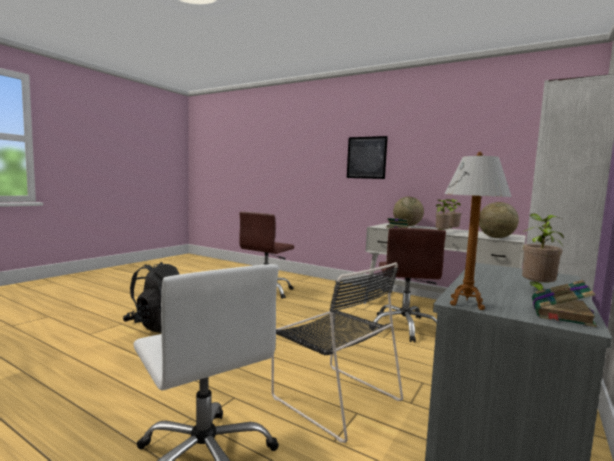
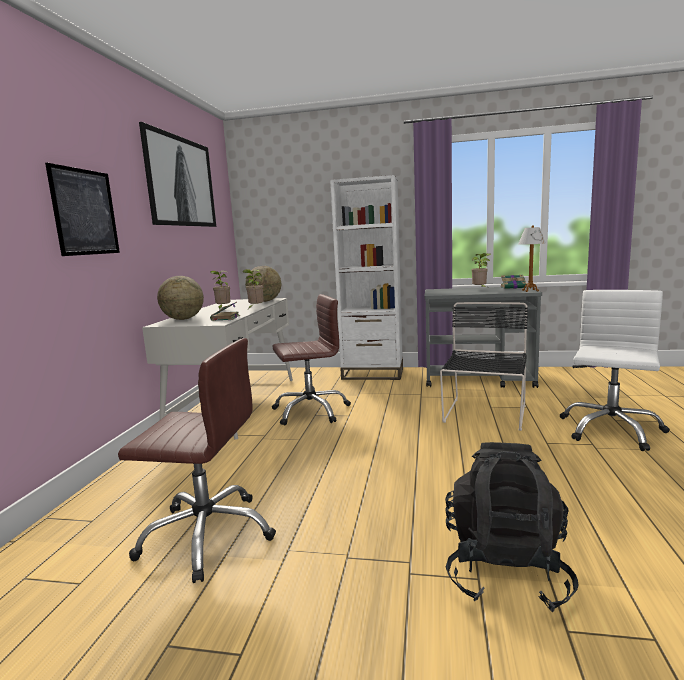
camera: 110 degrees left, 5 degrees up
none -> picture [139,122,216,227]

